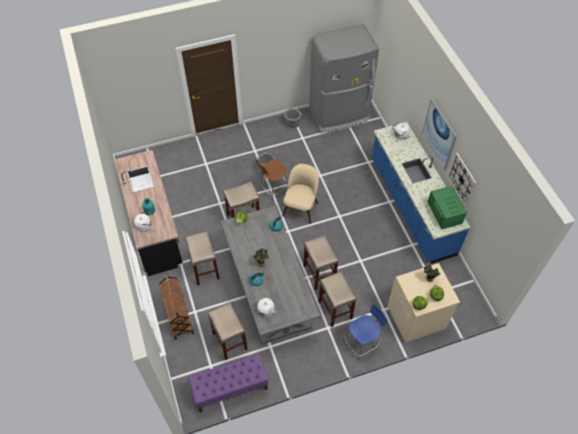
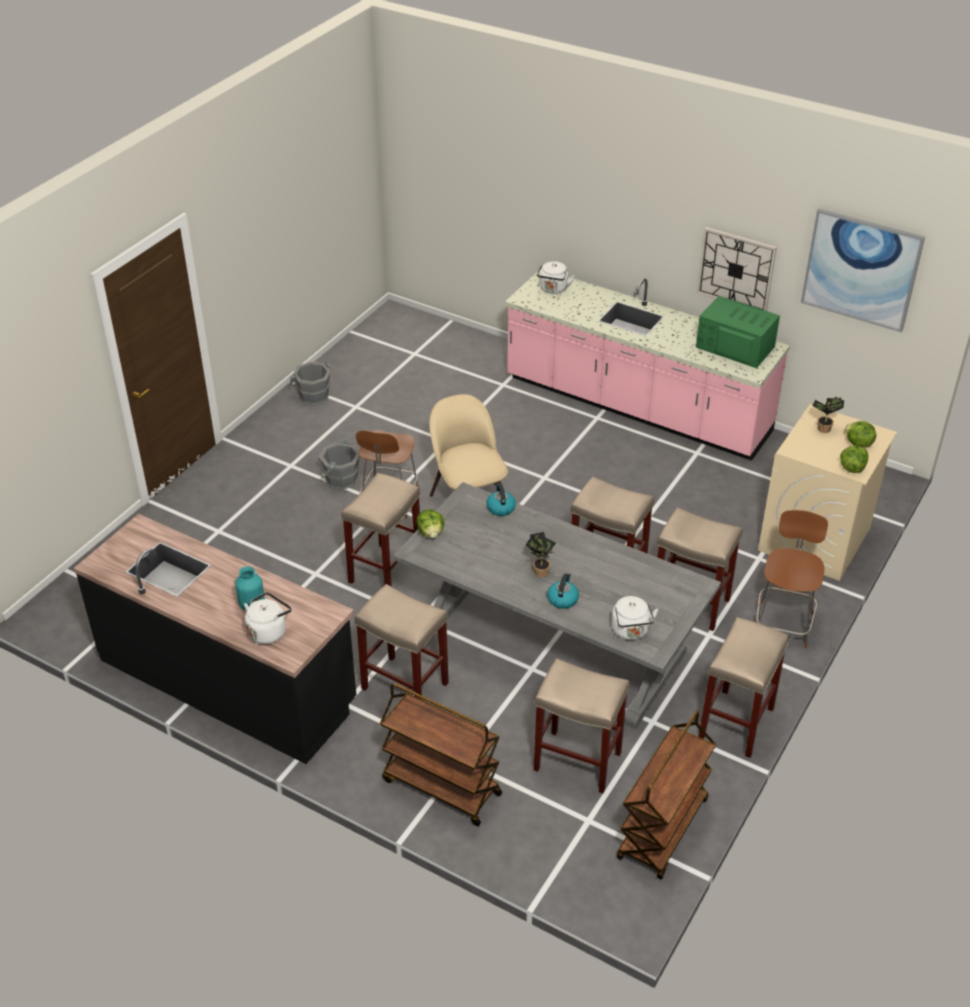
camera: 40 degrees left, 15 degrees down
purple bench [188,354,268,413] -> brown cart [617,711,716,879]
grey fridge [309,24,379,133] -> none
blue chair [344,304,387,361] -> brown chair [756,510,828,648]
blue counter [372,122,470,264] -> pink counter [505,270,790,461]
picture [422,99,457,171] -> picture moved to [801,209,925,332]
none -> beige stool [698,617,789,758]

